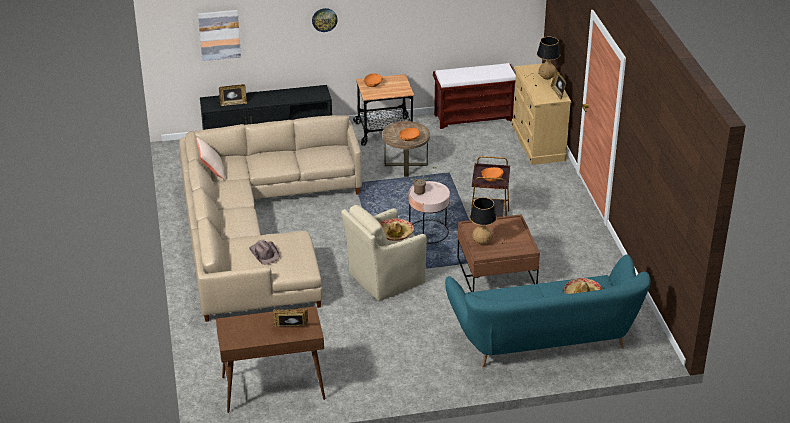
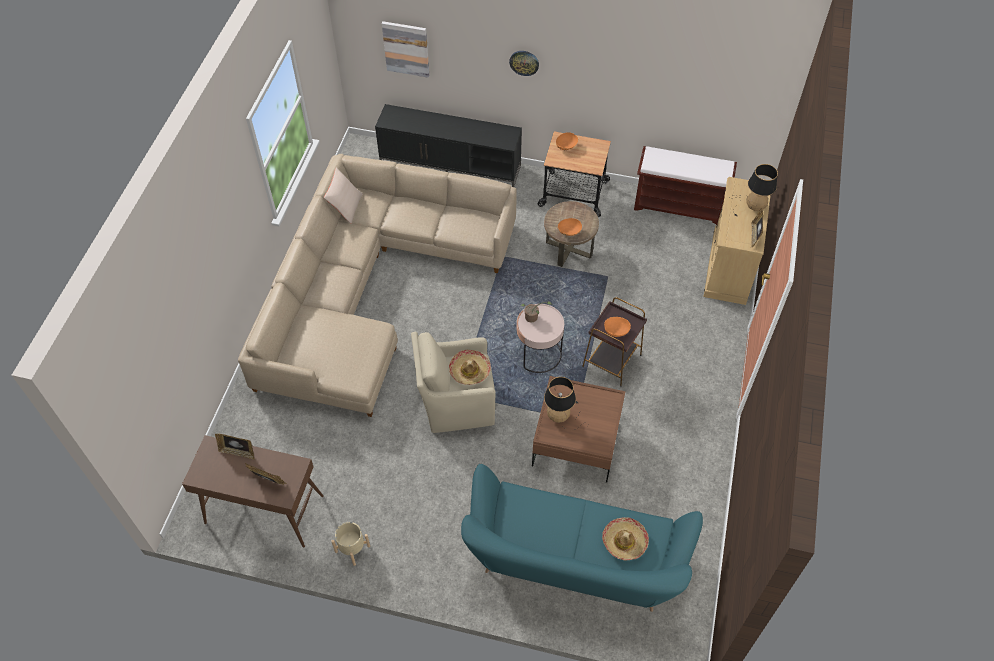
camera: 25 degrees right, 20 degrees up
picture frame [219,84,247,106] -> picture frame moved to [215,433,254,460]
brown hat [249,239,280,265] -> none
none -> beige planter [331,522,370,566]

